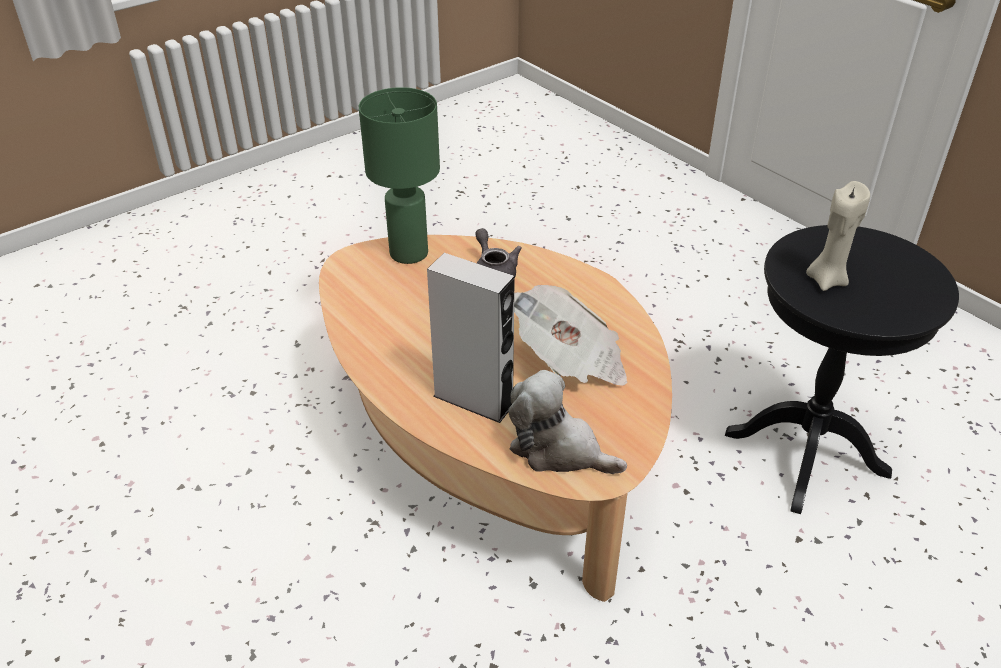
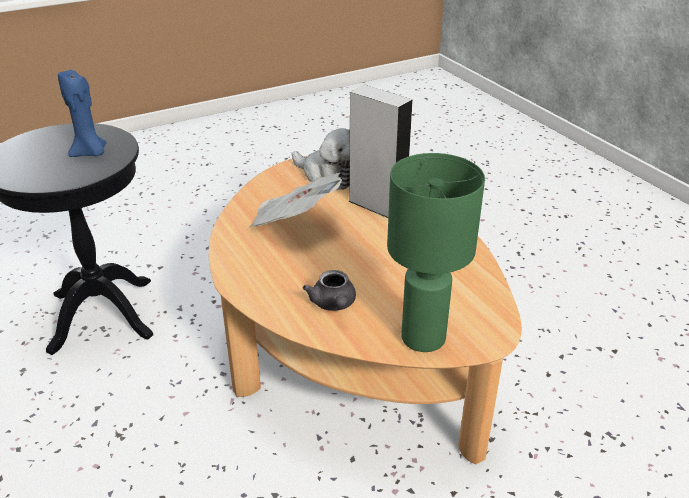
camera: 170 degrees left, 5 degrees down
beige candle [806,181,870,291] -> blue candle [58,70,107,157]

